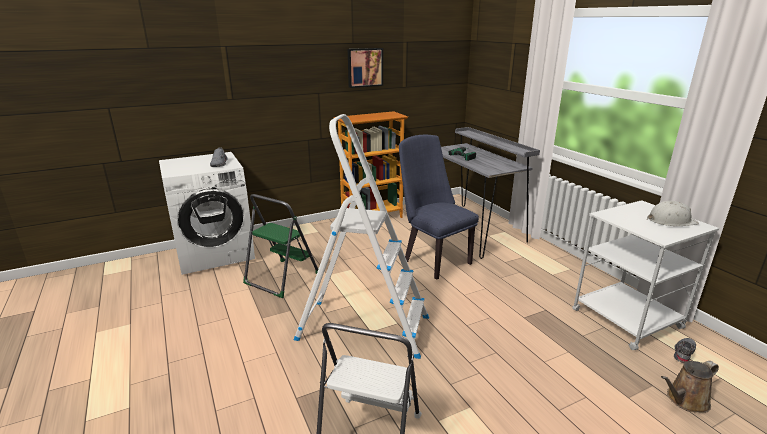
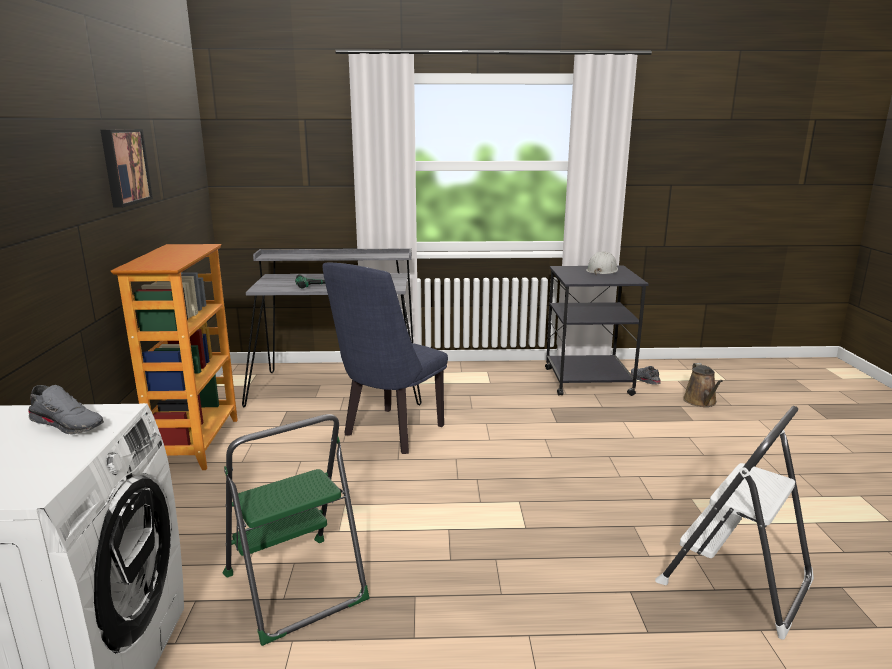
camera: 65 degrees left, 5 degrees down
white step ladder [294,114,429,359] -> none
blue chair [399,135,479,280] -> blue chair turned 45 degrees counterclockwise [322,262,448,454]
white cart [572,200,719,350] -> black cart [545,266,649,396]

